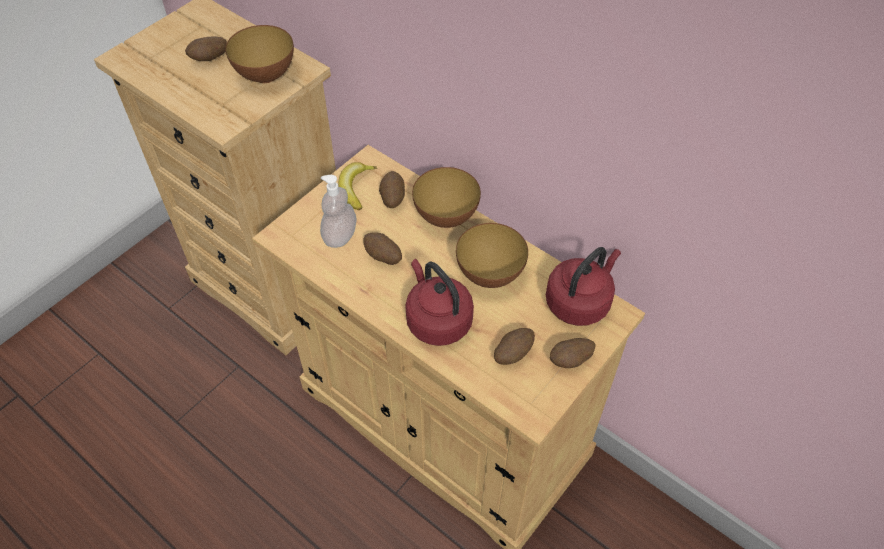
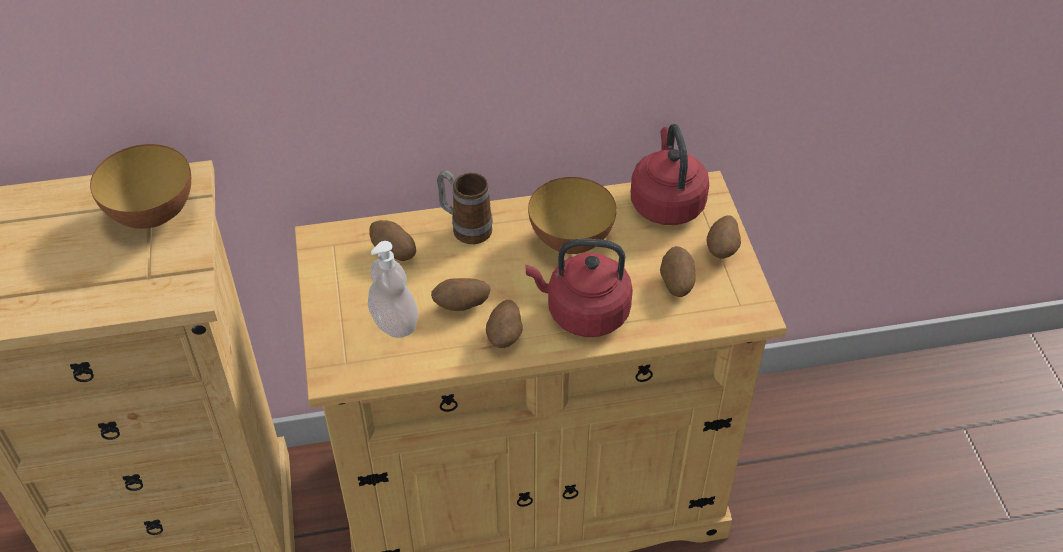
camera: 50 degrees left, 5 degrees down
potato [185,37,227,61] -> potato moved to [486,300,523,348]
banana [338,162,377,210] -> none
bowl [412,167,481,228] -> mug [437,170,493,244]

